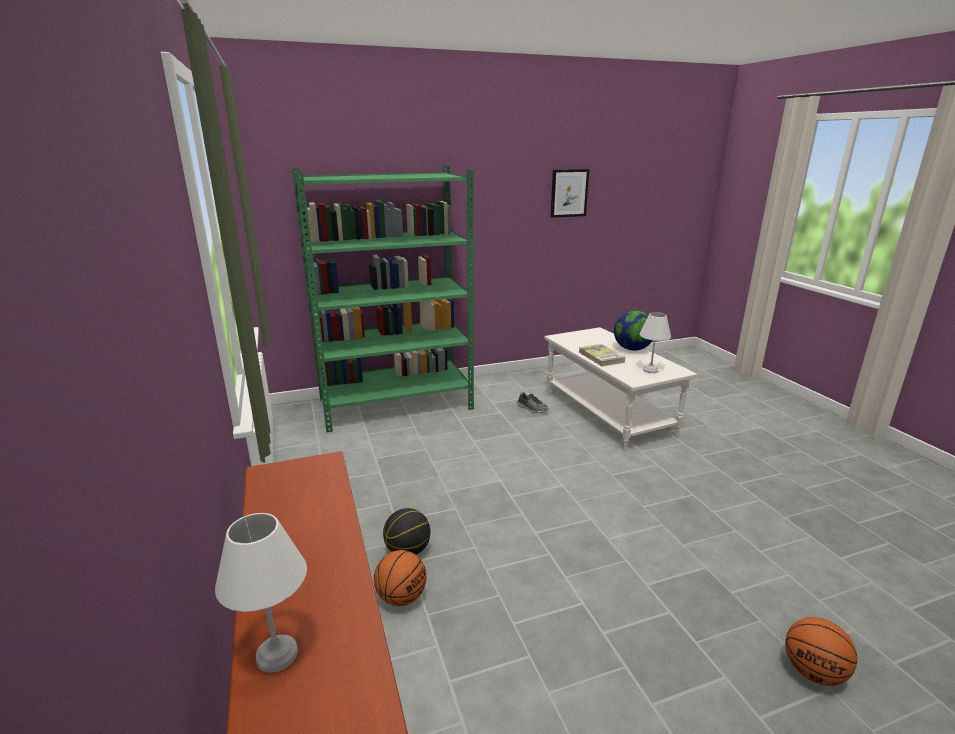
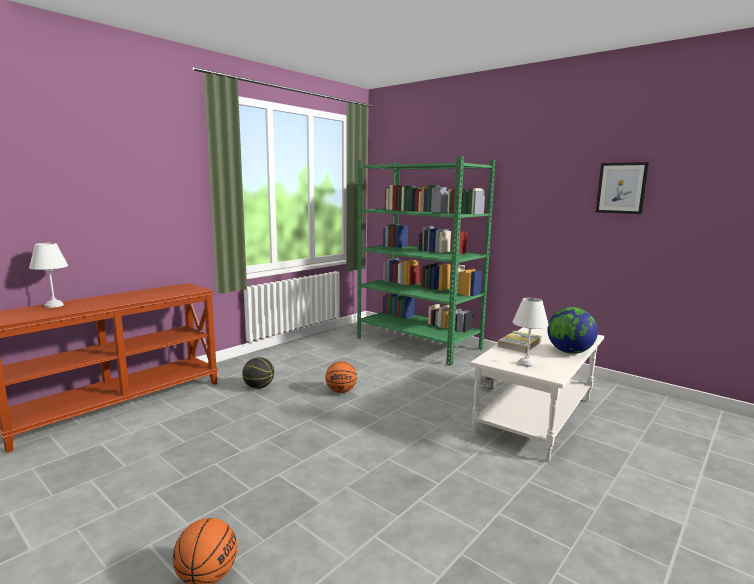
camera: 60 degrees right, 10 degrees down
basketball [374,550,426,606] -> basketball moved to [325,361,357,393]

